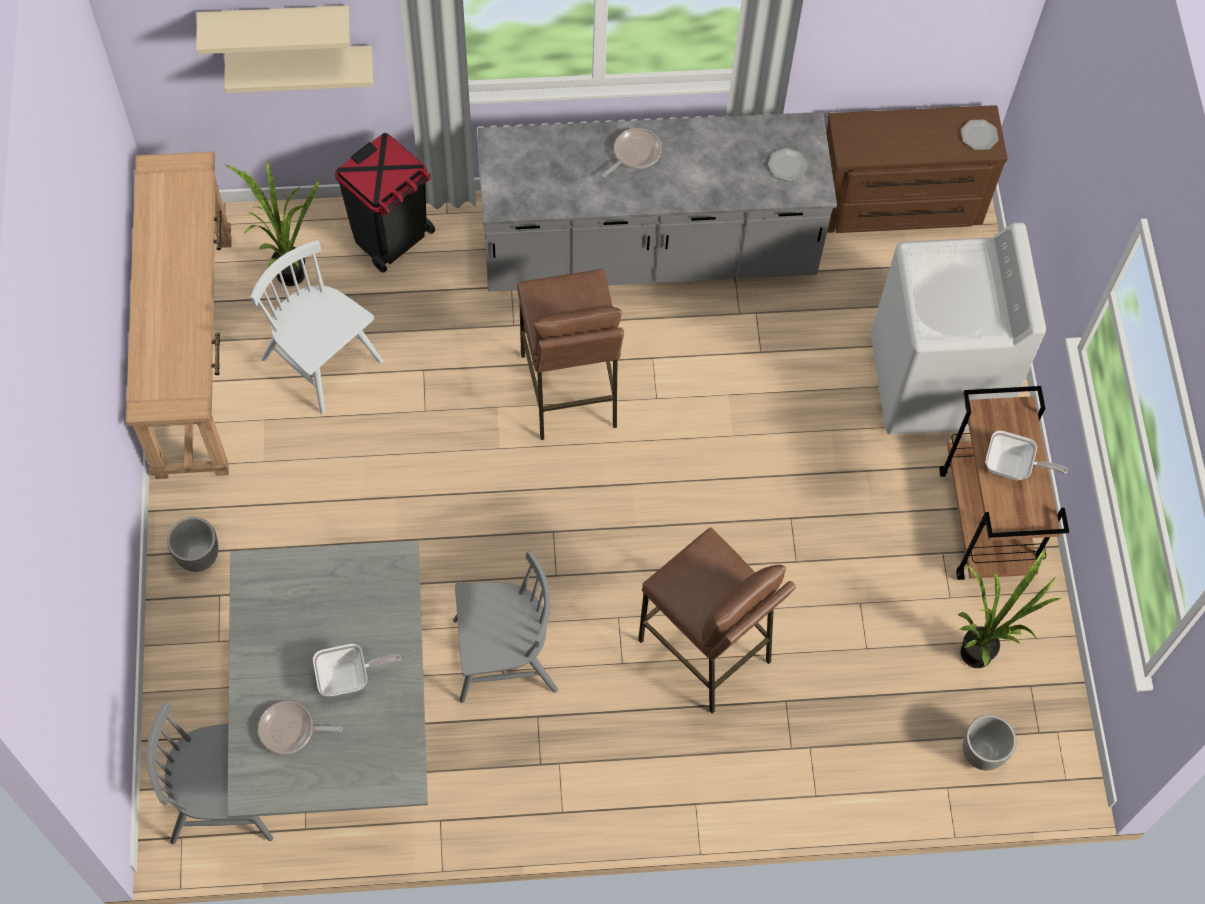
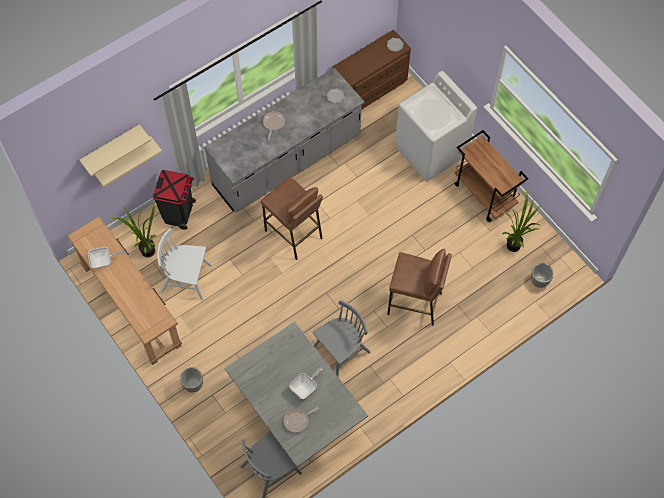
camera: 30 degrees left, 0 degrees up
frying pan [986,431,1068,480] -> frying pan moved to [88,247,126,269]

